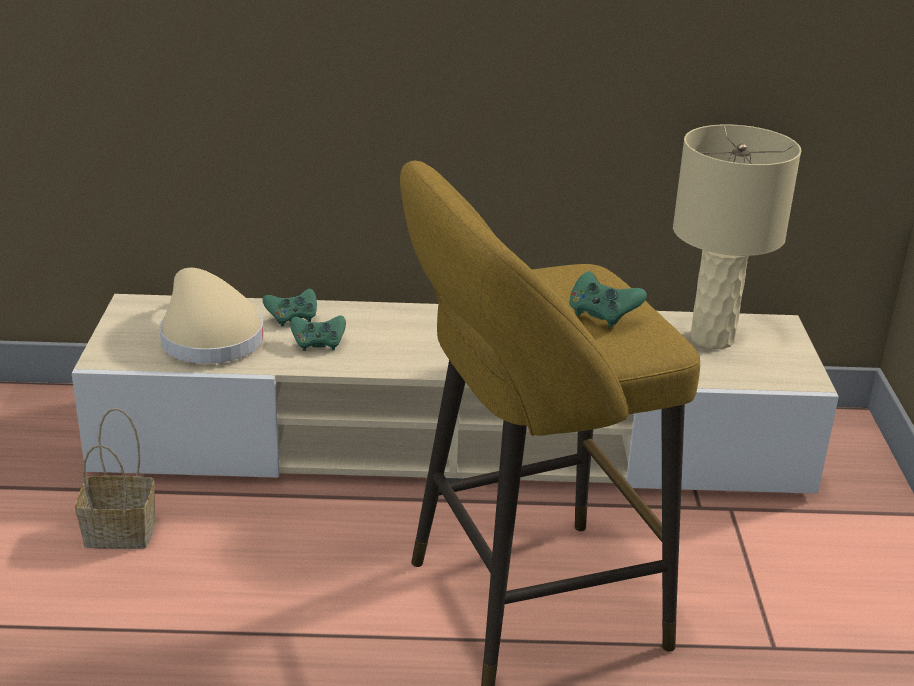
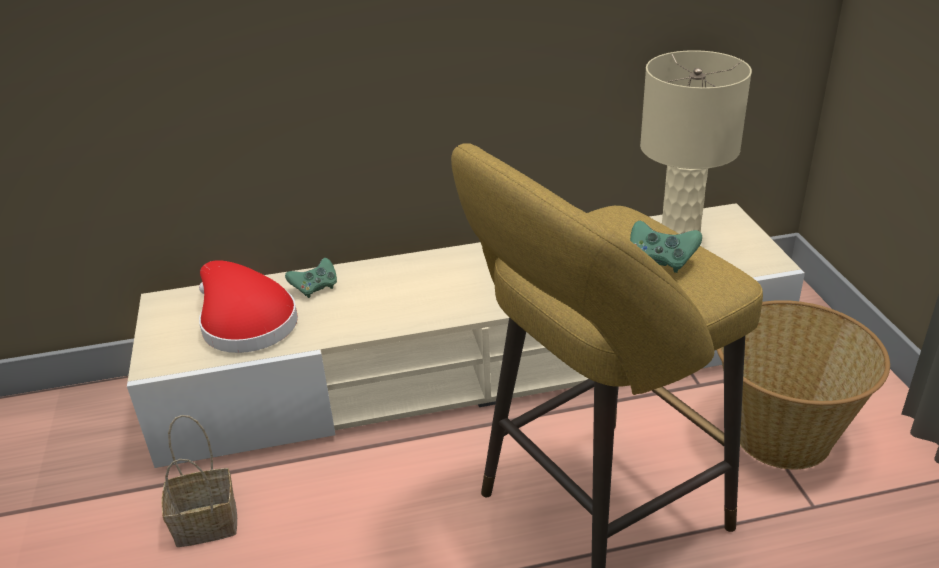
camera: 10 degrees left, 5 degrees up
beige hat [159,268,264,364] -> red hat [199,260,298,353]
green game controller [290,315,346,351] -> none
none -> basket [717,300,890,469]

